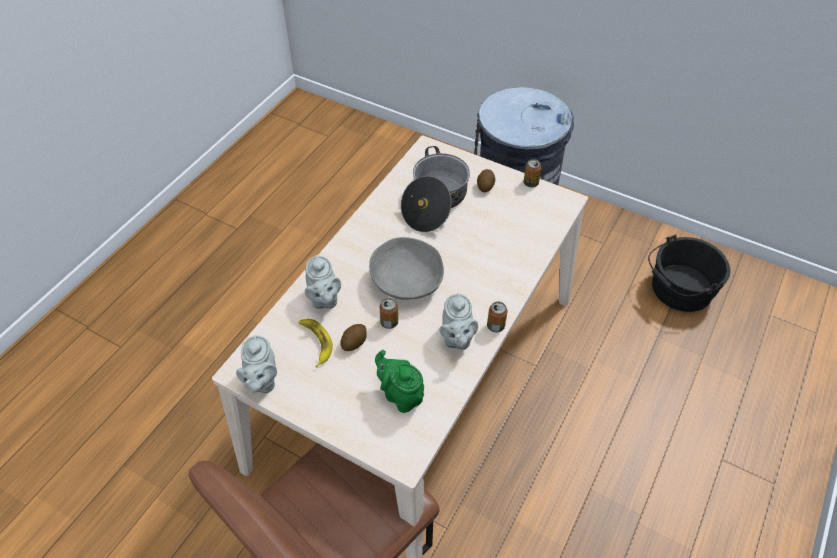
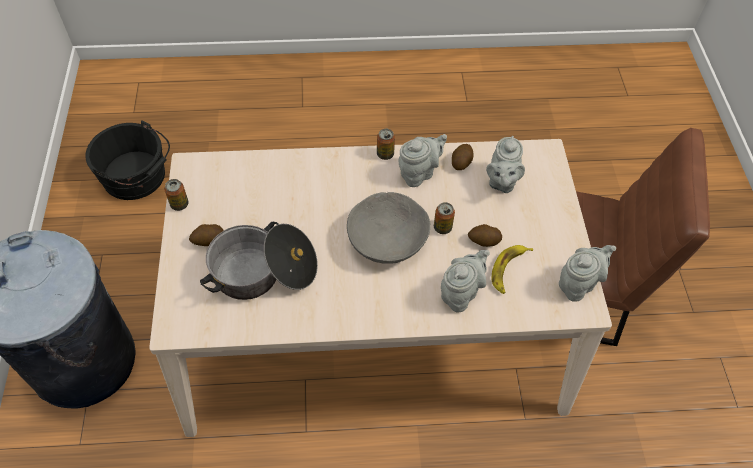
camera: 125 degrees left, 5 degrees up
green teapot [375,350,424,413] -> grey teapot [486,136,525,193]
none -> potato [452,144,474,170]

